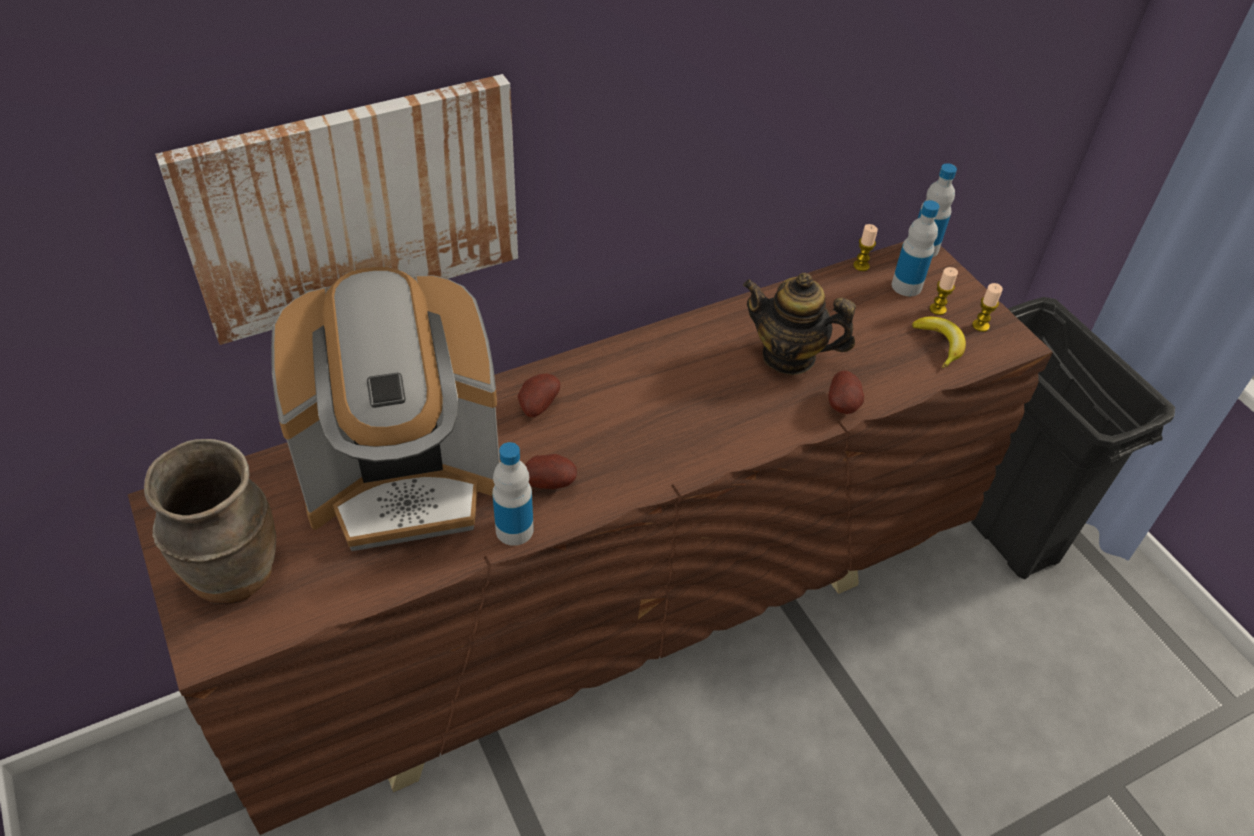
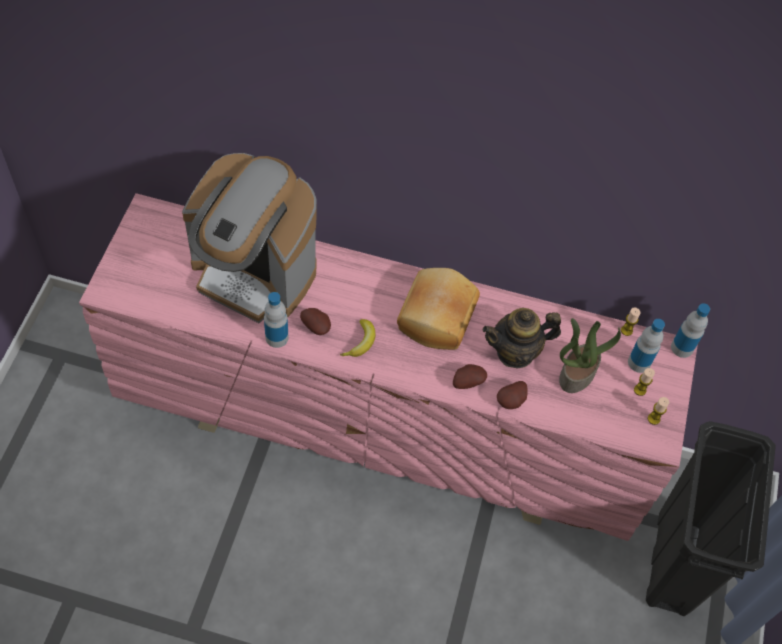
camera: 40 degrees right, 10 degrees up
brown cabinet [128,242,1053,835] -> pink cabinet [79,193,698,541]
brown vase [144,439,276,604] -> none
picture [155,74,518,345] -> none
potato [518,373,560,417] -> potato moved to [453,364,487,389]
teapot [743,273,856,375] -> teapot turned 75 degrees counterclockwise [483,308,561,369]
banana [912,317,966,368] -> banana moved to [340,319,376,357]
none -> bread [397,268,480,350]
none -> potted plant [559,318,621,393]

